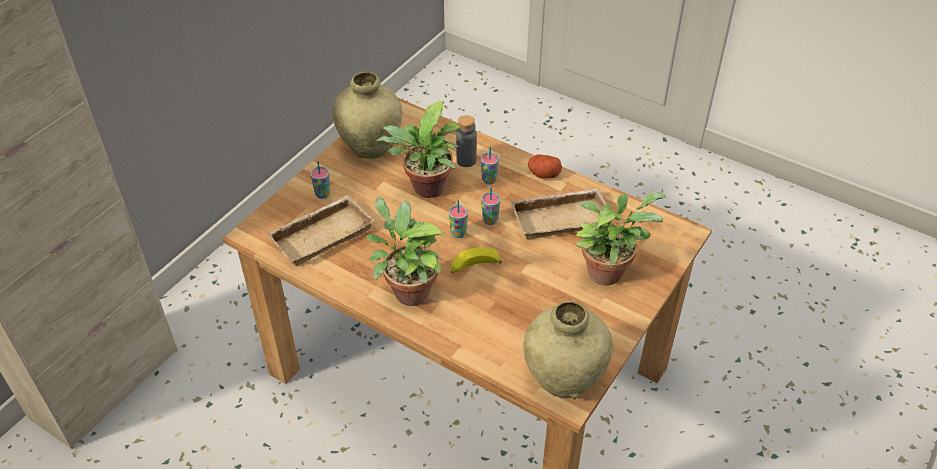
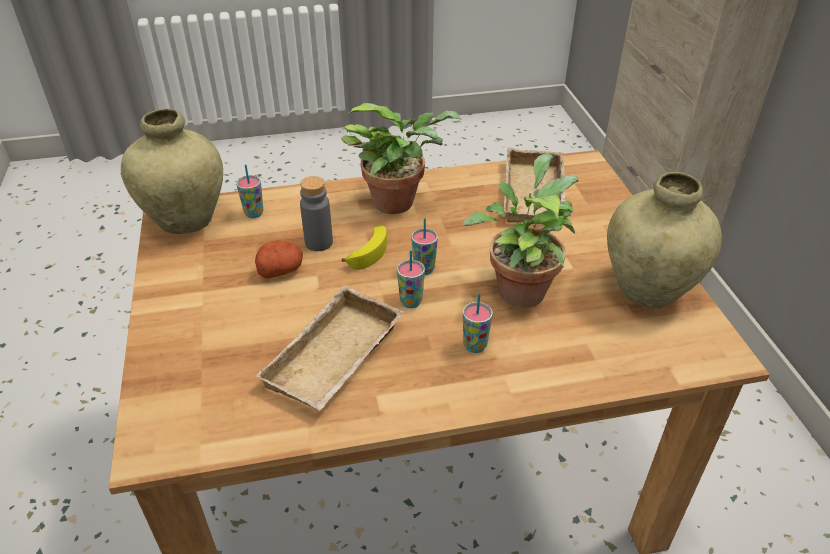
camera: 135 degrees right, 5 degrees down
cup [310,161,330,199] -> cup moved to [236,164,263,218]
grey bottle [456,115,477,167] -> grey bottle moved to [300,176,333,251]
potato [528,155,562,179] -> potato moved to [255,240,303,278]
potted plant [576,192,667,285] -> none

